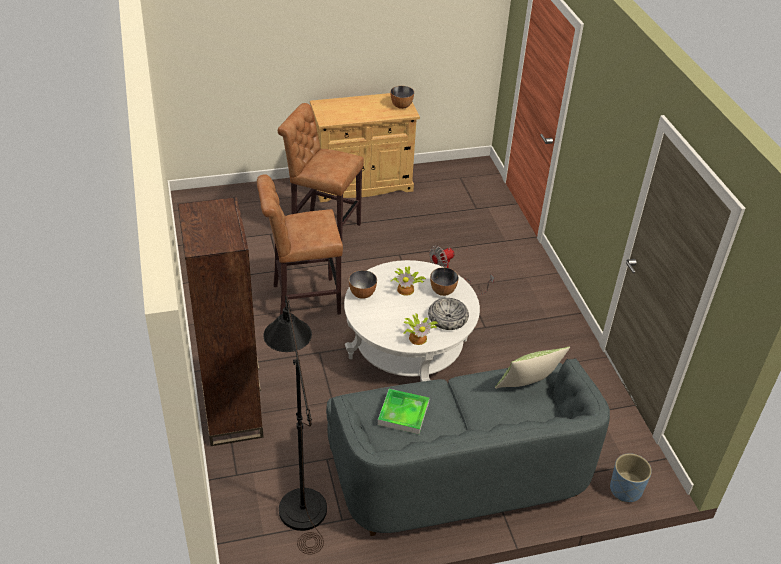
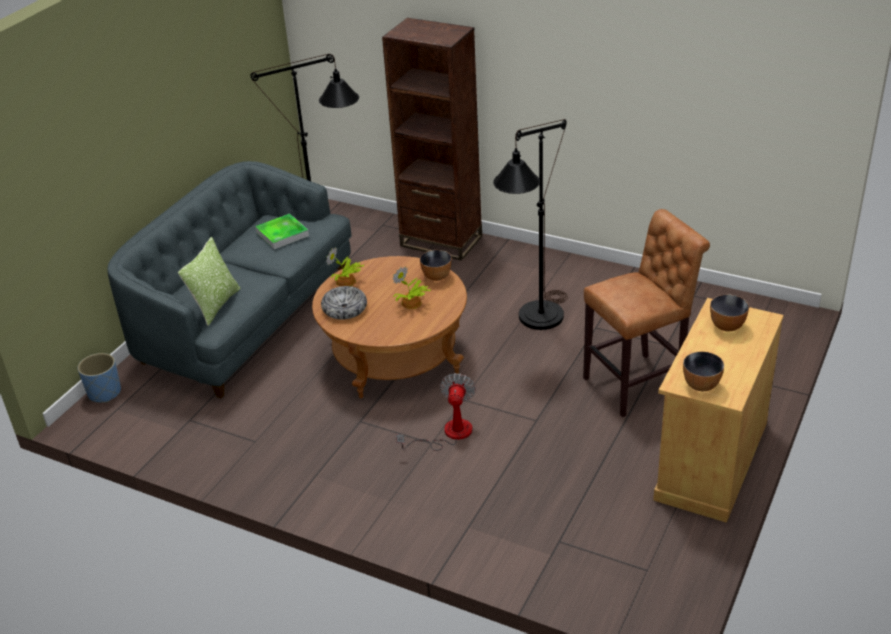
camera: 135 degrees right, 5 degrees down
brown stool [257,174,343,315] -> black floor lamp [493,119,568,330]
white coffee table [344,260,480,382] -> brown coffee table [312,256,467,398]
bowl [430,268,459,296] -> bowl moved to [710,295,749,331]

